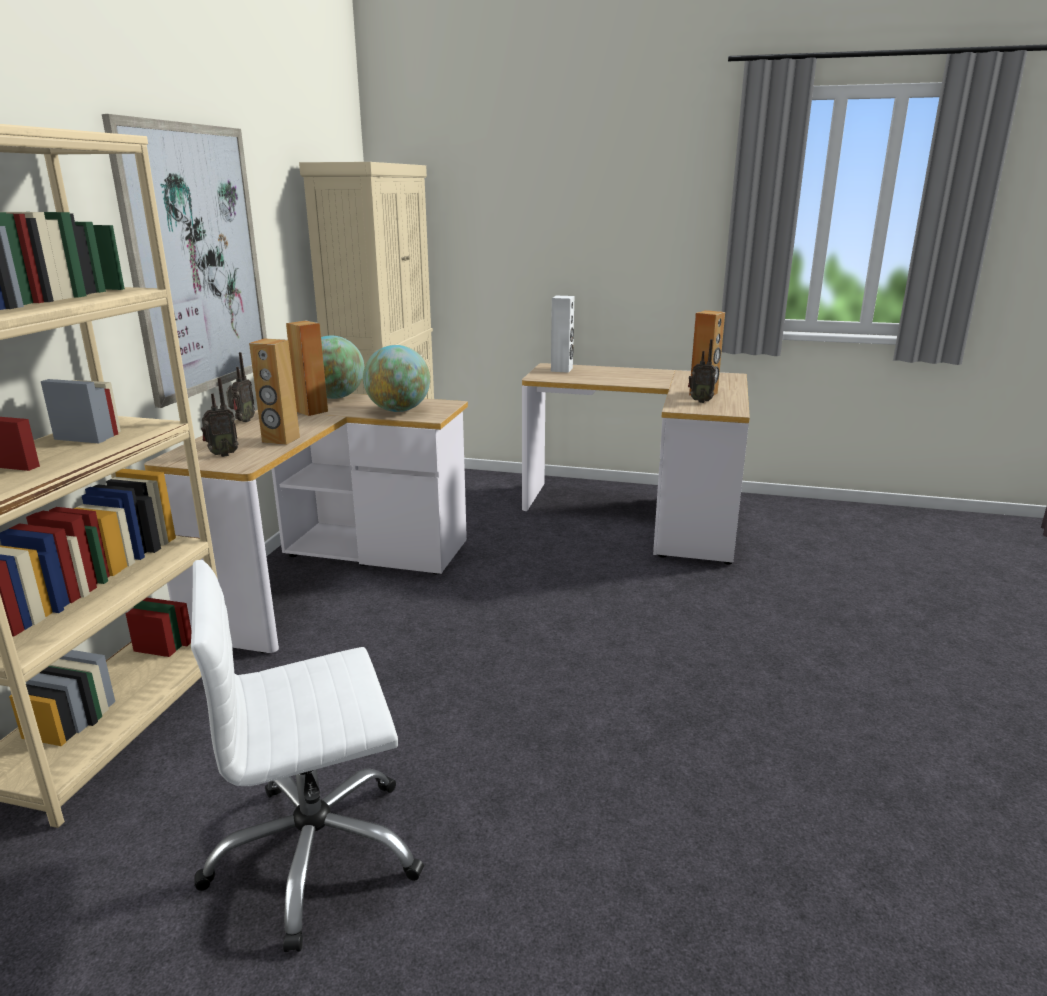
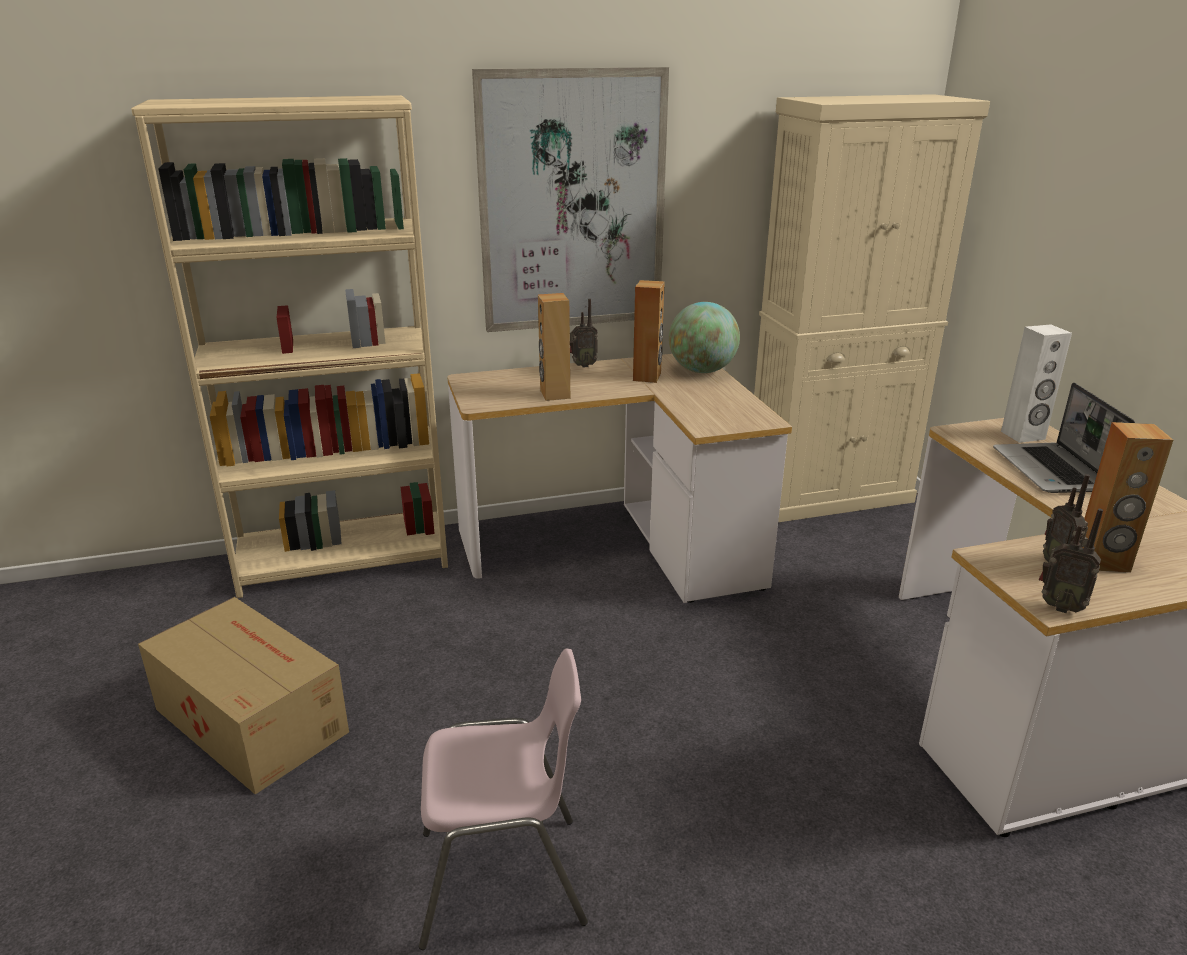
camera: 60 degrees right, 5 degrees up
white office chair [191,560,424,952] -> cardboard box [138,597,349,795]
radio [201,378,239,457] -> radio moved to [1039,509,1103,613]
globe [363,345,430,412] -> none
none -> pink chair [419,649,588,950]
none -> laptop [993,383,1135,493]

